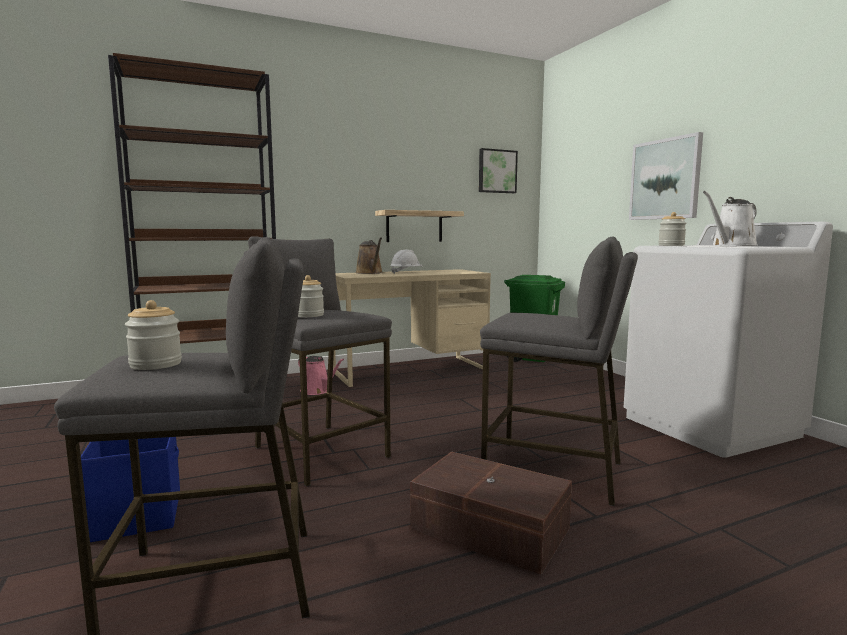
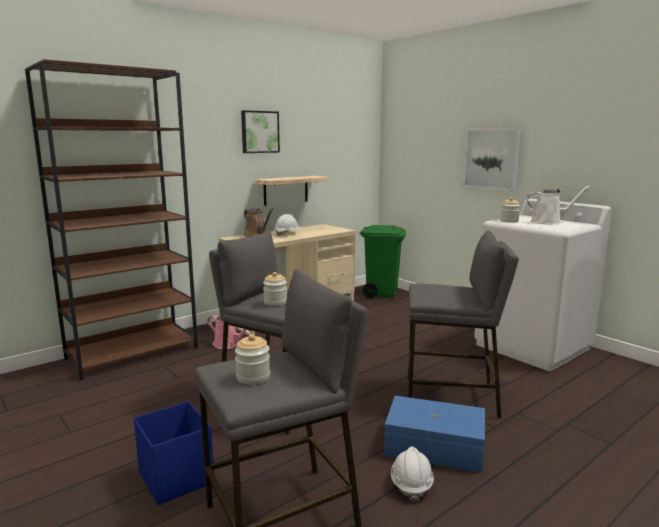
camera: 15 degrees left, 5 degrees up
brown storage box [410,451,572,575] -> blue storage box [384,396,485,473]
picture [479,148,518,193] -> picture moved to [241,110,280,153]
white watering can [703,191,758,246] -> white watering can turned 135 degrees counterclockwise [526,185,591,225]
none -> white hard hat [391,446,434,502]

